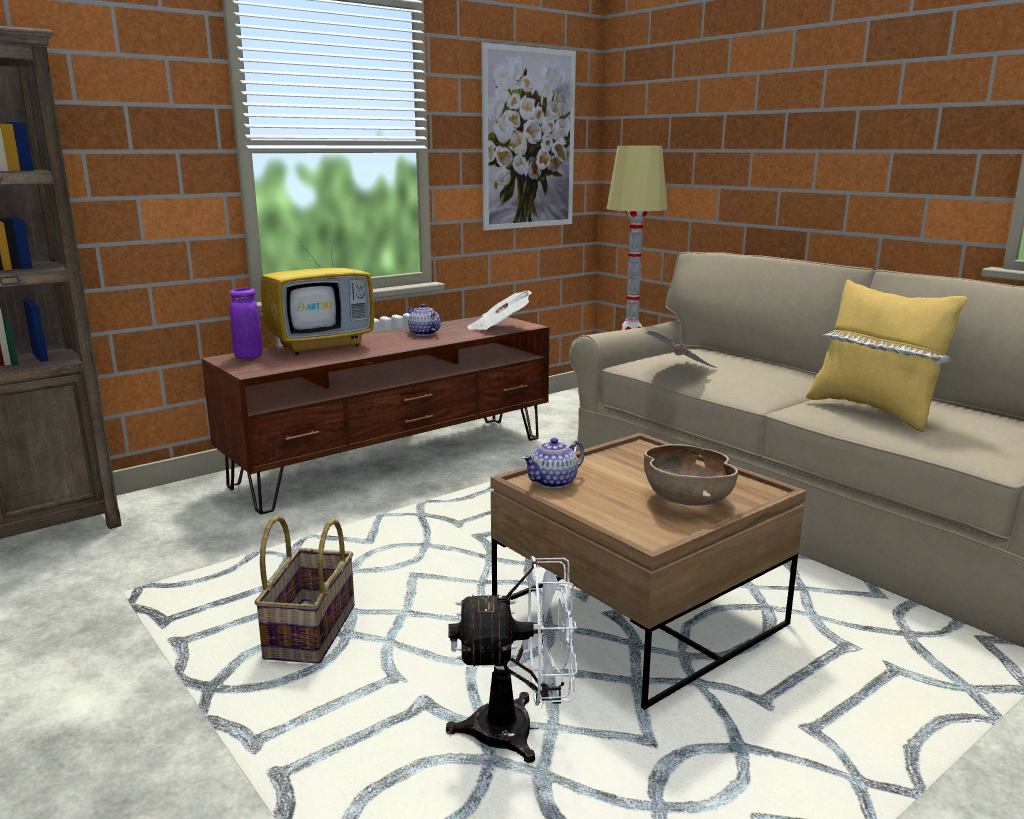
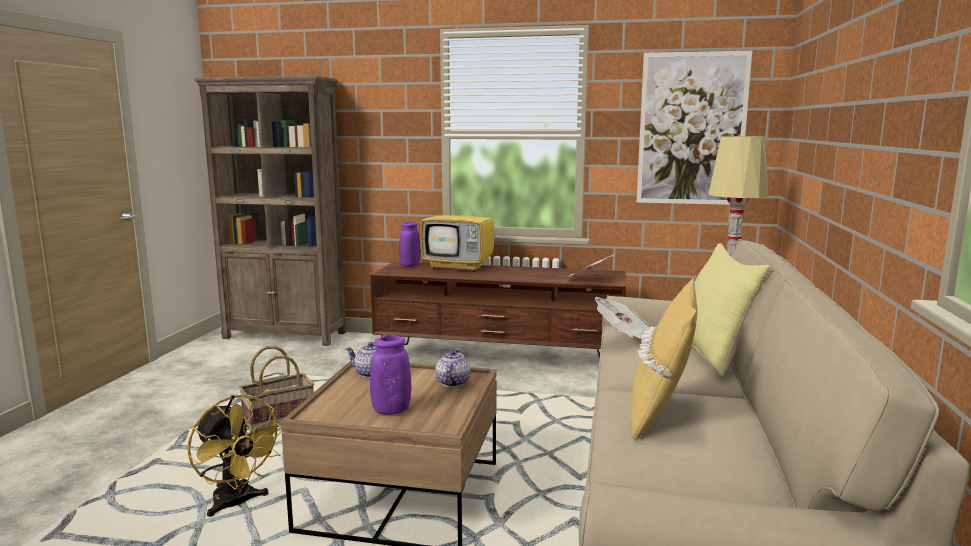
camera: 50 degrees right, 5 degrees down
teapot [408,304,441,336] -> teapot moved to [435,349,471,387]
white fan [446,556,578,763] -> yellow fan [188,395,284,517]
brown bowl [644,444,738,506] -> purple vase [370,336,412,415]
none -> yellow pillow [692,243,770,376]

